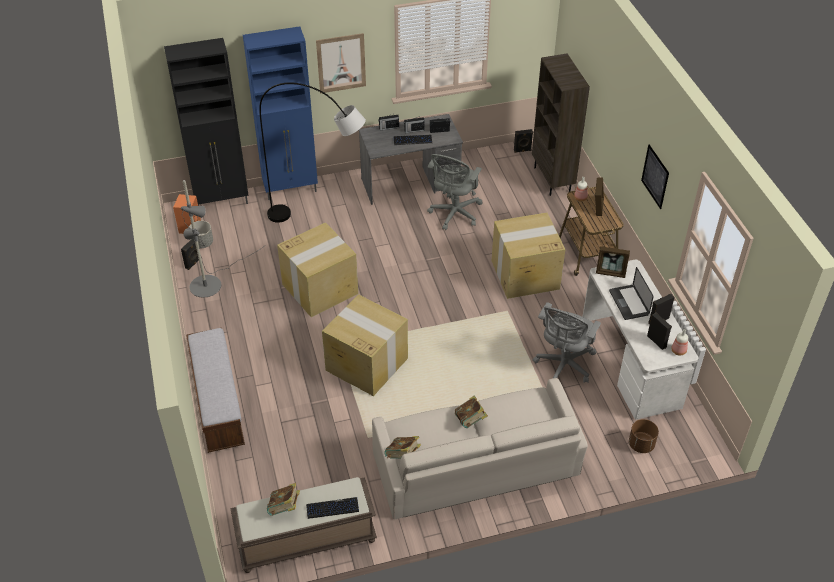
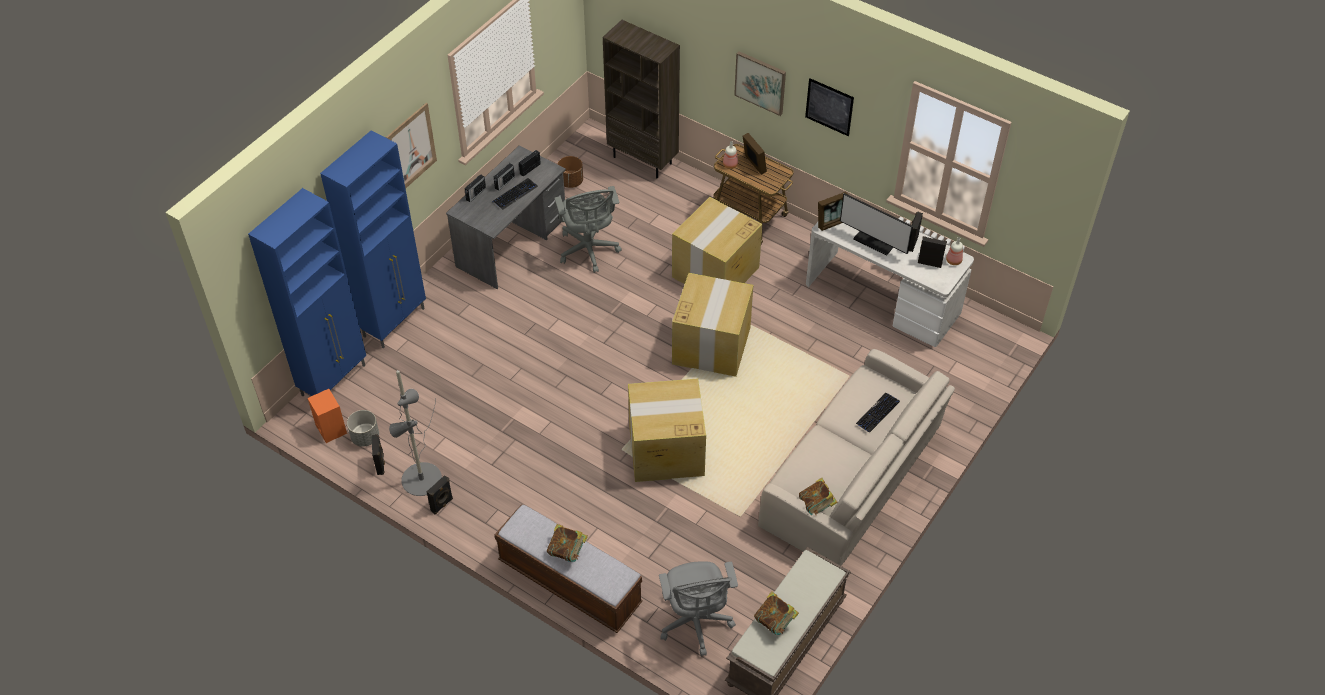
camera: 40 degrees left, 5 degrees up
black cabinet [164,38,249,206] -> blue cabinet [248,188,366,396]
grey floor lamp [259,82,366,223] -> none
cardboard box [277,223,358,317] -> cardboard box moved to [672,273,753,377]
keyboard [306,497,359,519] -> keyboard moved to [856,393,900,433]
book [455,395,488,428] -> book moved to [547,524,588,562]
black speaker [514,129,533,153] -> black speaker moved to [427,475,453,514]
grey office chair [533,302,601,383] -> grey office chair moved to [659,561,738,656]
laptop [609,267,654,320] -> monitor [840,193,913,256]
brown planter [629,419,659,453] -> brown planter moved to [558,156,583,188]
none -> picture [734,51,786,116]

